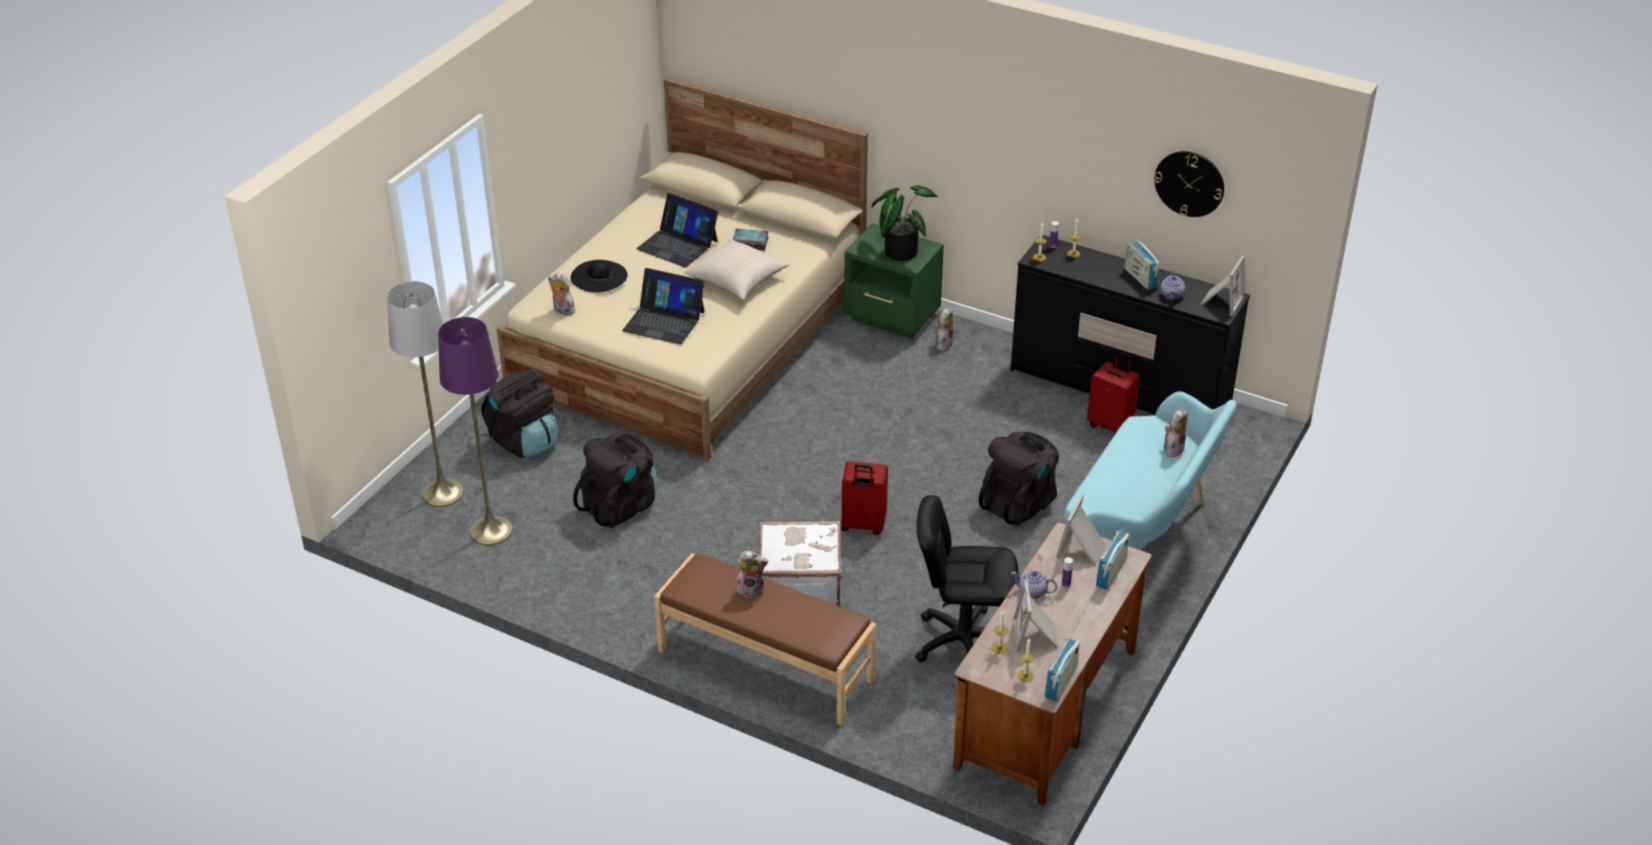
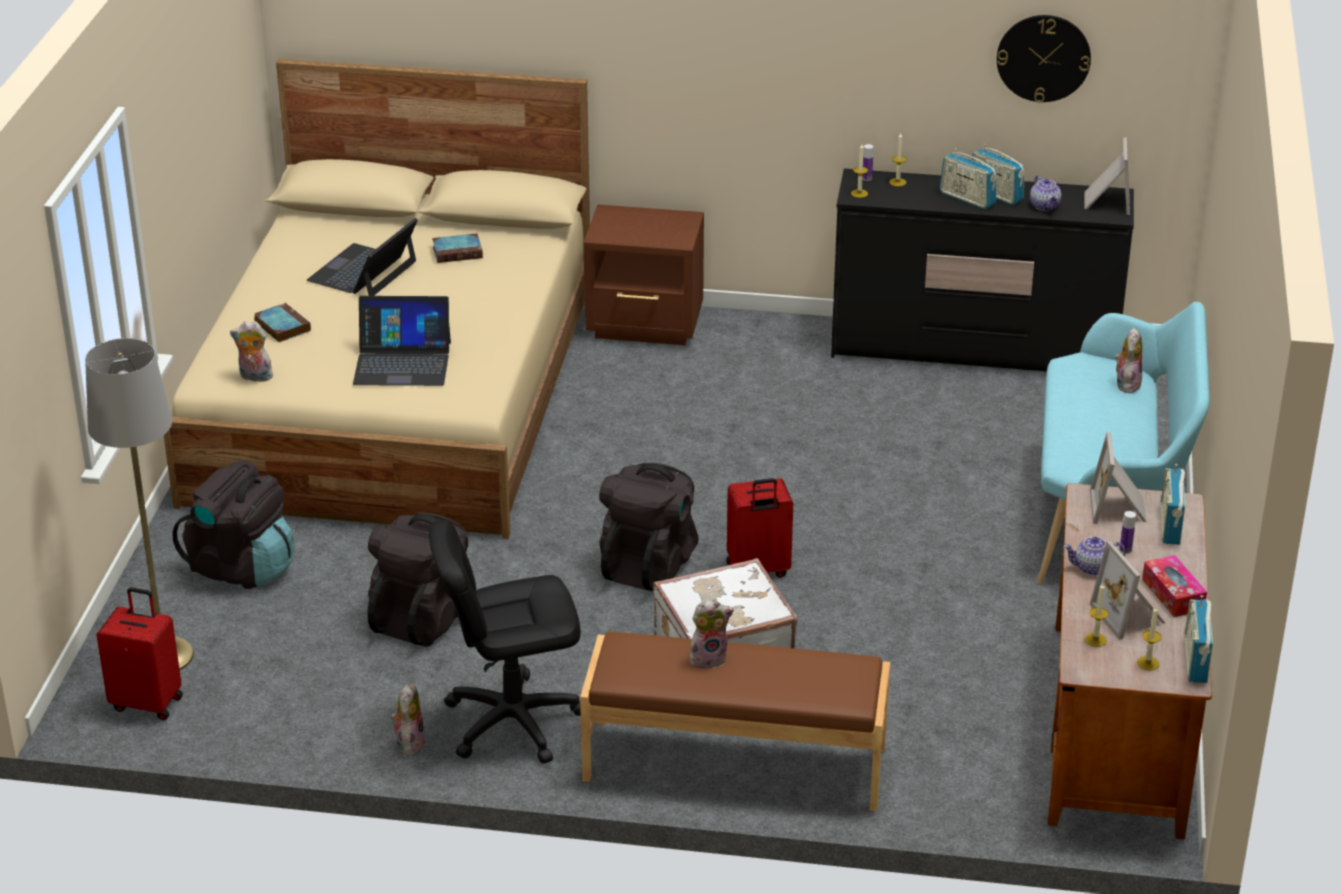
camera: 20 degrees left, 5 degrees down
purple floor lamp [438,317,512,546] -> none
black hat [571,260,627,293] -> book [254,303,311,342]
laptop [636,193,718,268] -> laptop turned 105 degrees clockwise [307,218,418,296]
beige pillow [684,239,789,300] -> none
green nightstand [844,223,944,339] -> brown nightstand [583,204,704,345]
potted plant [872,186,938,261] -> none
black office chair [915,495,1018,662] -> black office chair moved to [429,520,581,764]
plush toy [935,308,953,351] -> plush toy moved to [391,684,425,756]
black backpack [979,432,1059,526] -> black backpack moved to [599,463,698,592]
red suitcase [1087,351,1140,433] -> red suitcase moved to [97,587,183,720]
none -> radio [939,148,996,209]
none -> tissue box [1142,555,1207,617]

